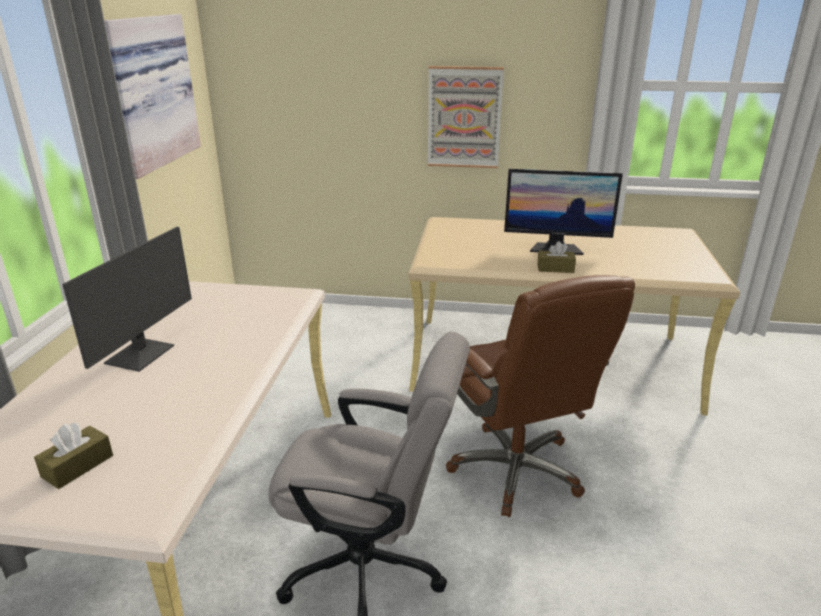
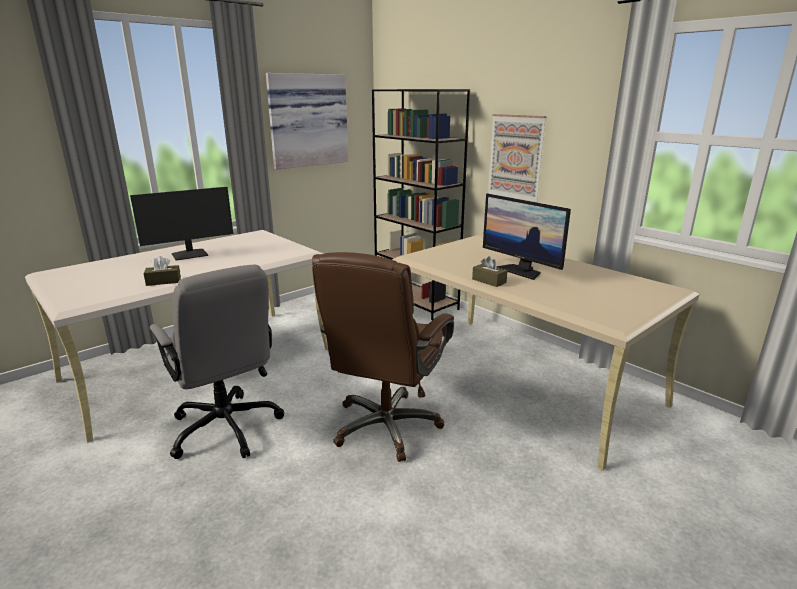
camera: 40 degrees right, 5 degrees down
brown tissue box [34,423,113,489] -> brown tissue box moved to [144,256,181,286]
none -> beige bookcase [372,89,470,320]

